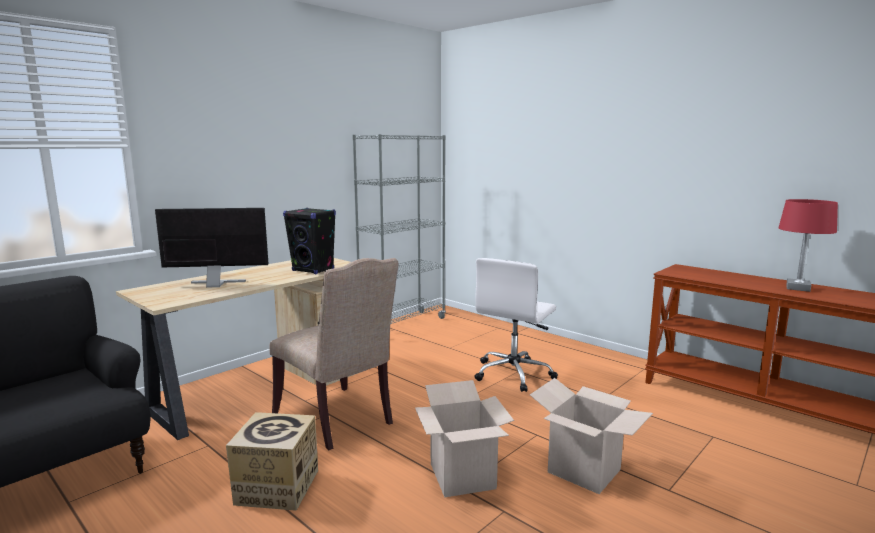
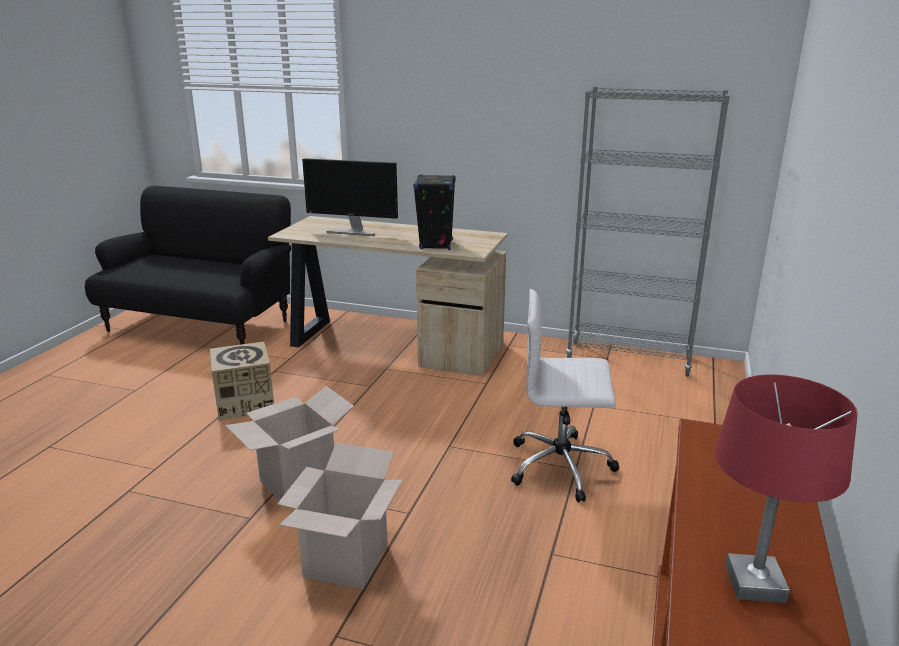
camera: 65 degrees right, 10 degrees up
monitor [155,208,268,288] -> monitor turned 135 degrees clockwise [302,158,398,236]
beige chair [270,258,399,450] -> none

